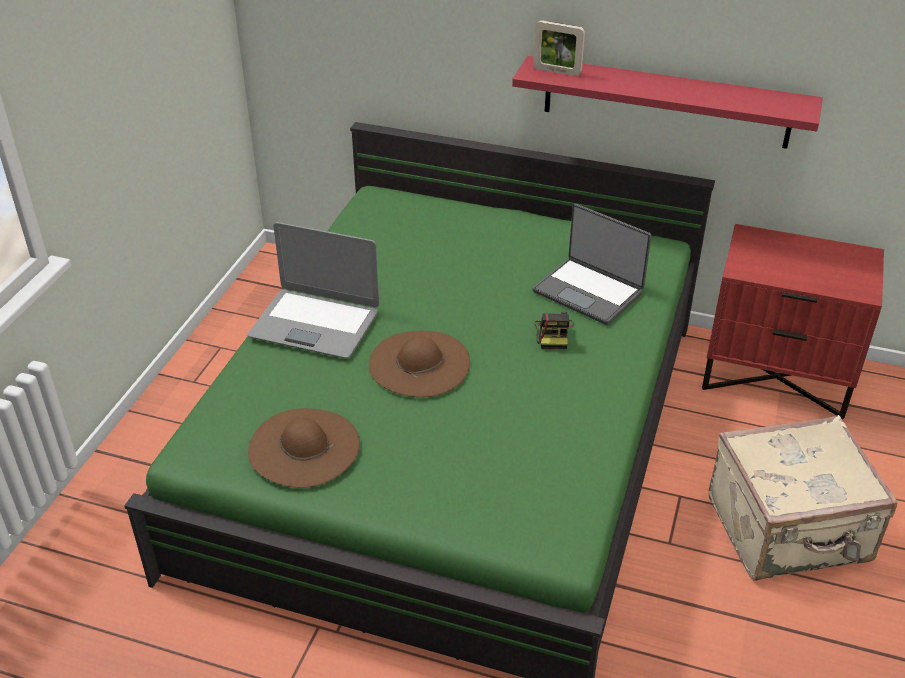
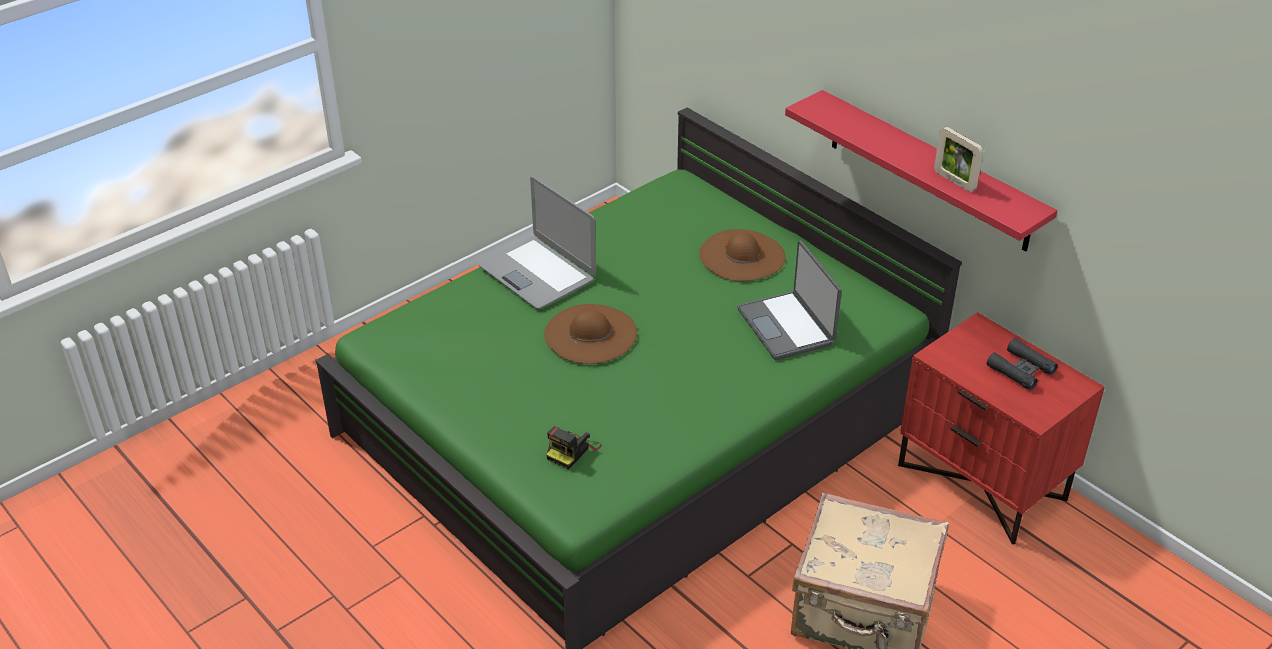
camera: 30 degrees right, 0 degrees up
brown hat [248,408,360,488] -> brown hat moved to [699,229,786,281]
picture frame [533,20,585,76] -> picture frame moved to [934,127,983,192]
camera [535,312,574,349] -> camera moved to [546,426,602,469]
none -> black binoculars [987,338,1058,390]

